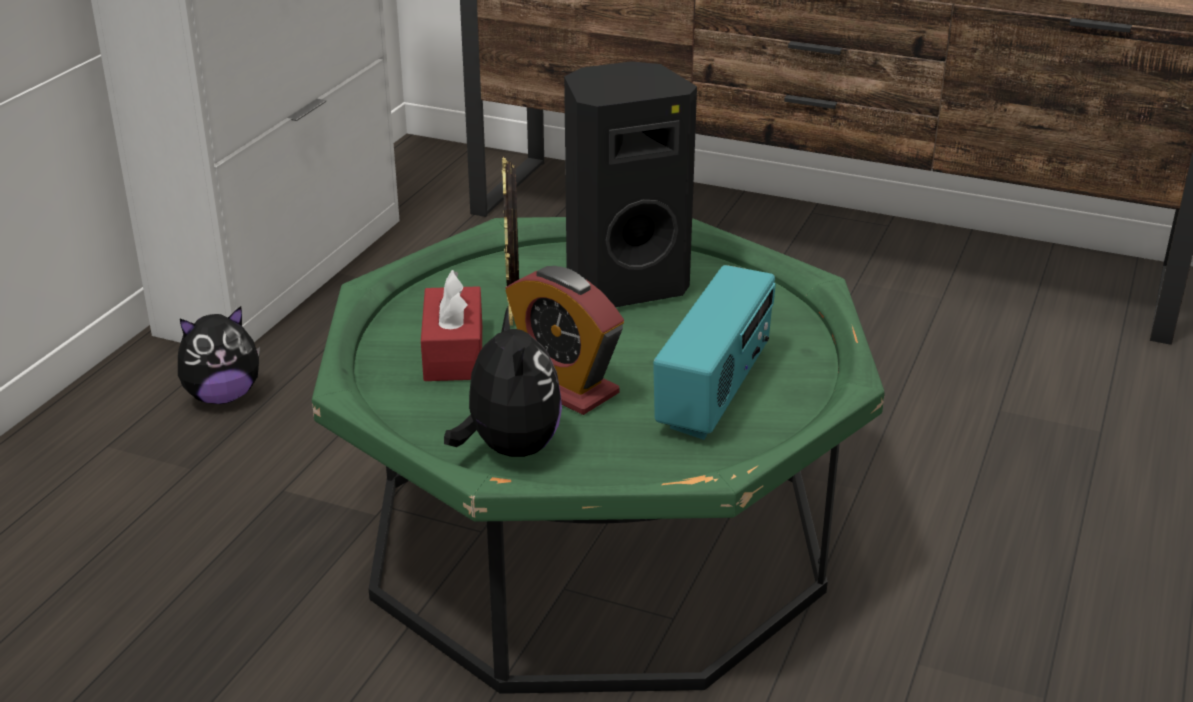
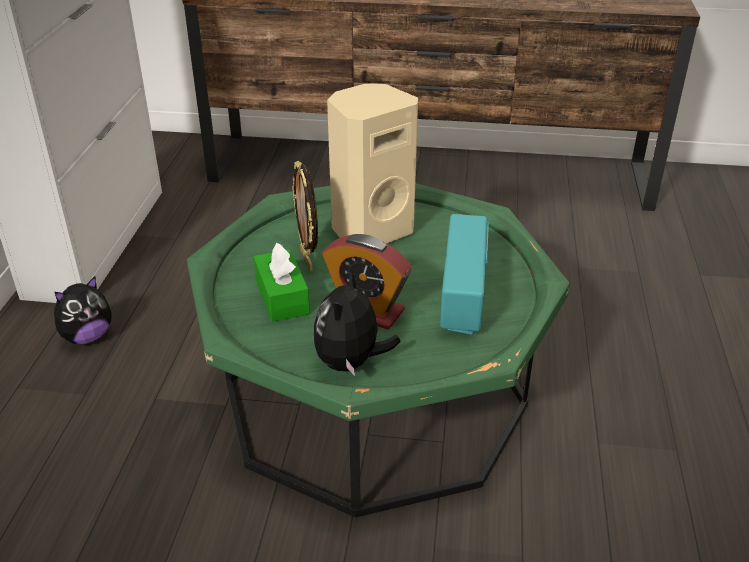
camera: 15 degrees left, 5 degrees up
red tissue box [421,270,482,381] -> green tissue box [254,243,310,322]
plush toy [444,305,562,457] -> plush toy turned 135 degrees counterclockwise [313,270,401,376]
black speaker [564,61,697,307] -> beige speaker [327,84,418,243]

